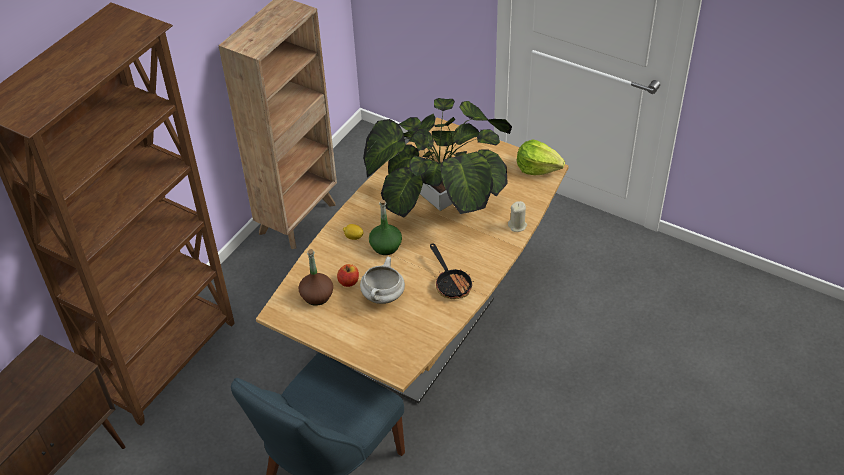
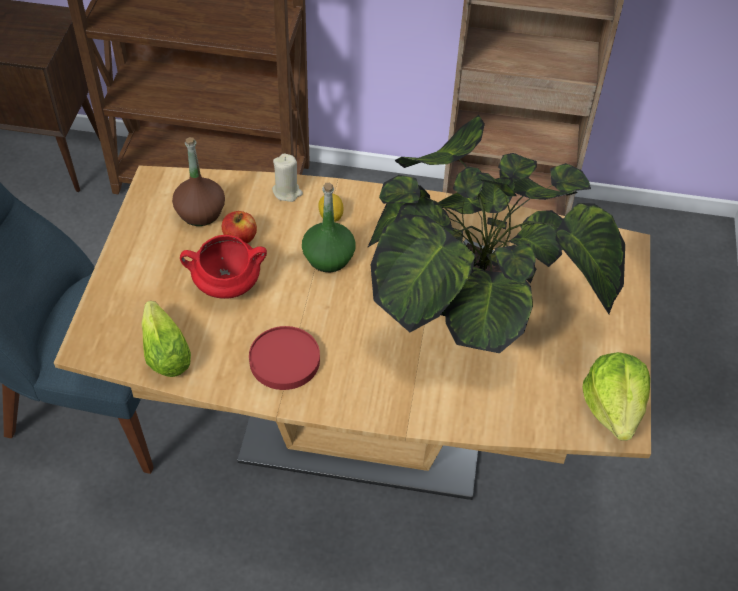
camera: 65 degrees right, 5 degrees up
white cooking pot [360,257,405,304] -> red cooking pot [180,235,267,299]
frying pan [430,243,474,299] -> red plate [249,326,320,390]
beige candle [508,201,527,232] -> beige candle moved to [272,154,303,202]
none -> lettuce [141,301,191,377]

